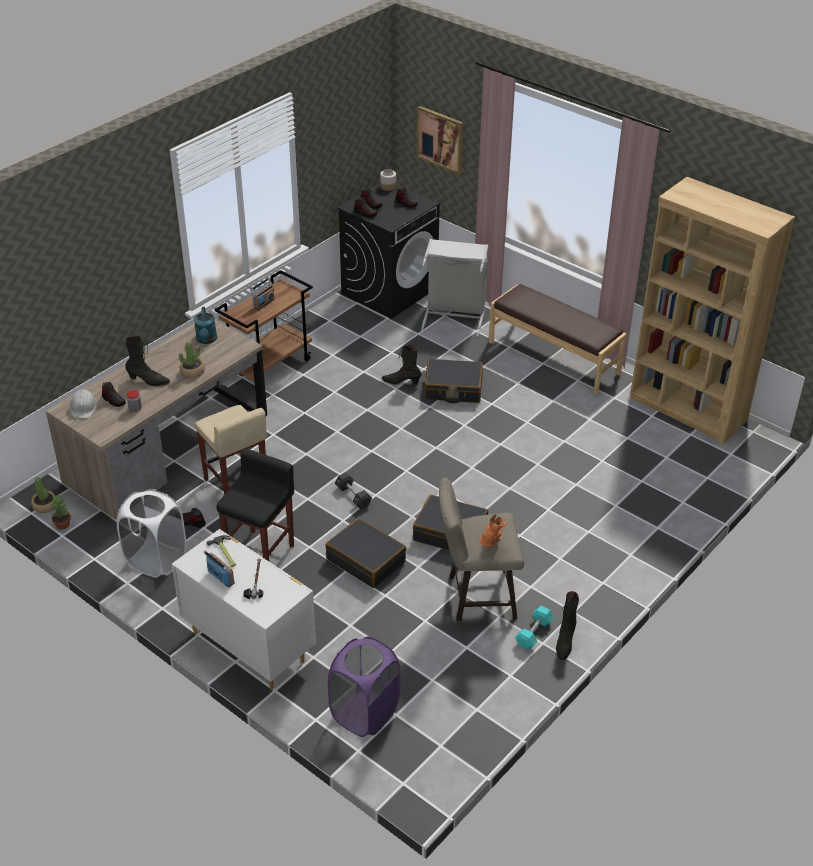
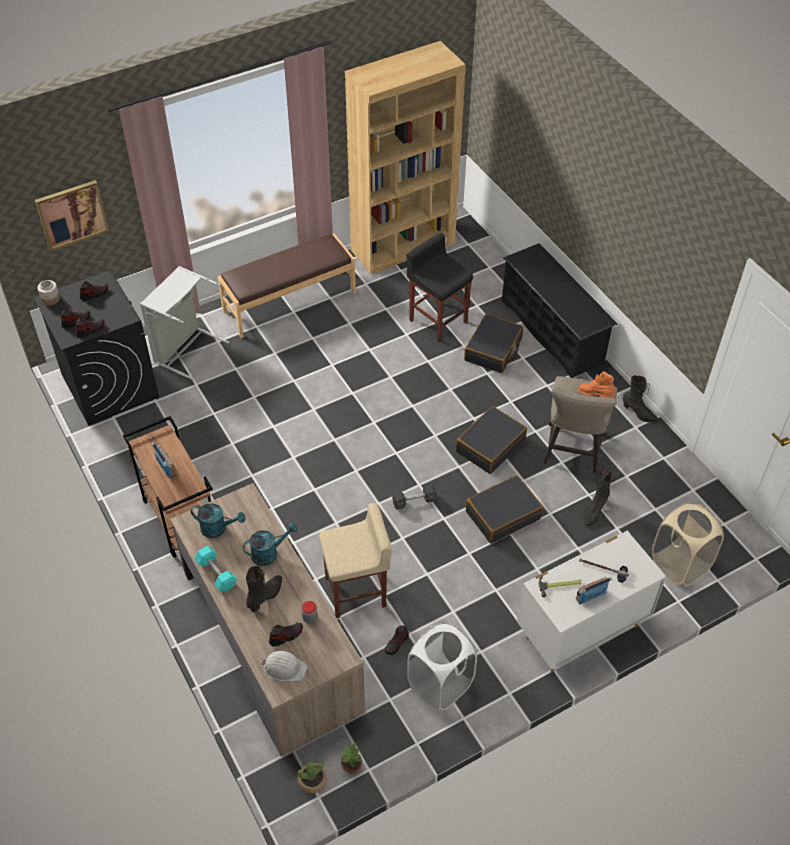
camera: 70 degrees left, 10 degrees up
potted plant [179,341,205,378] -> turquoise watering can [243,523,298,566]
black stool [216,449,294,561] -> black stool moved to [407,233,473,342]
purple laundry basket [328,637,400,737] -> beige laundry basket [652,502,724,586]
black boot [382,345,421,385] -> black boot moved to [584,470,612,526]
black suitcase [425,359,483,403] -> black suitcase moved to [464,314,523,373]
turquoise dumbbell [515,606,554,650] -> turquoise dumbbell moved to [195,546,237,592]
none -> black shoe rack [502,243,618,378]

